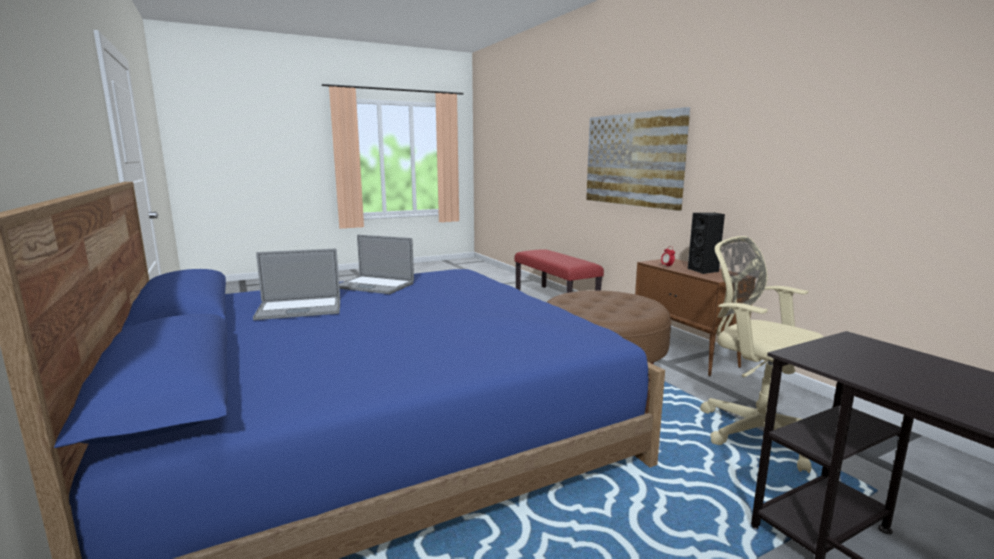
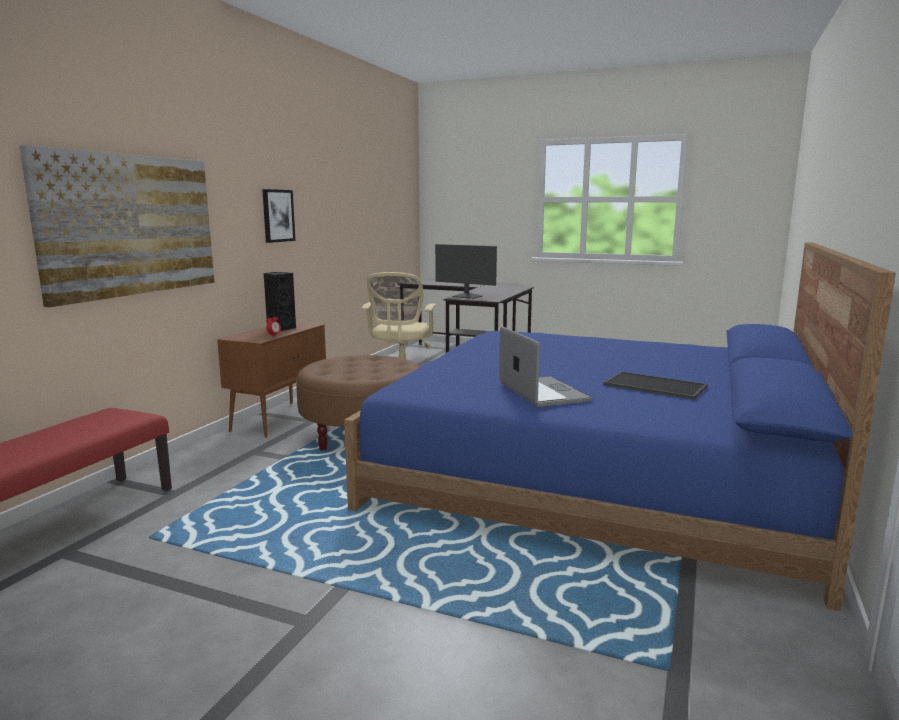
camera: 130 degrees left, 0 degrees up
laptop [253,249,340,320] -> tray [603,371,708,400]
none -> picture [262,189,296,243]
none -> monitor [435,244,497,299]

